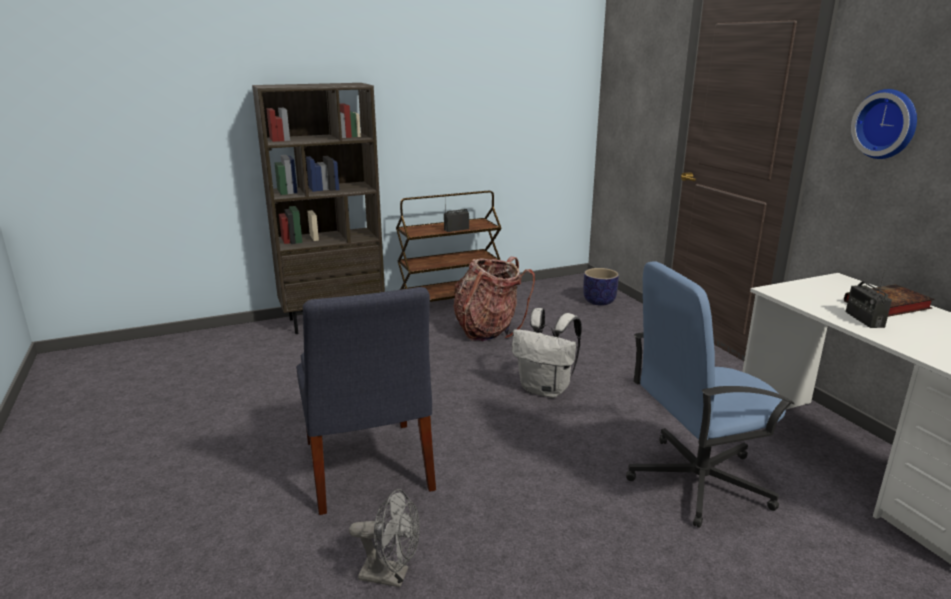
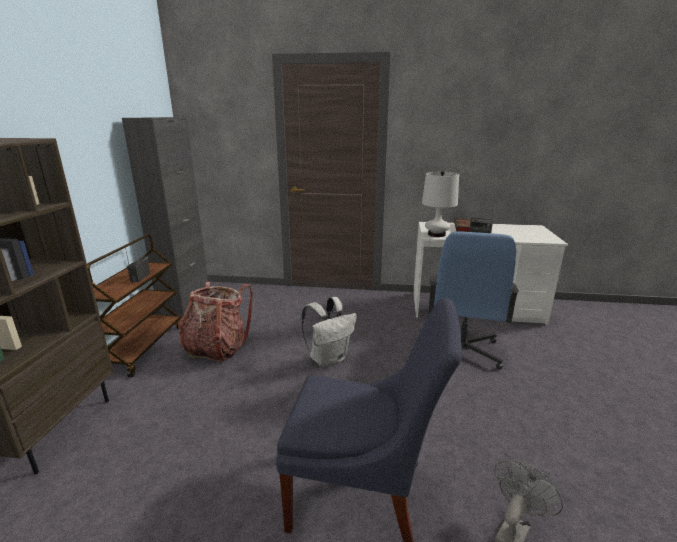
camera: 60 degrees left, 0 degrees up
planter [583,268,619,306] -> none
wall clock [851,89,917,159] -> none
none -> black cabinet [122,117,208,319]
none -> white table lamp [422,171,459,237]

